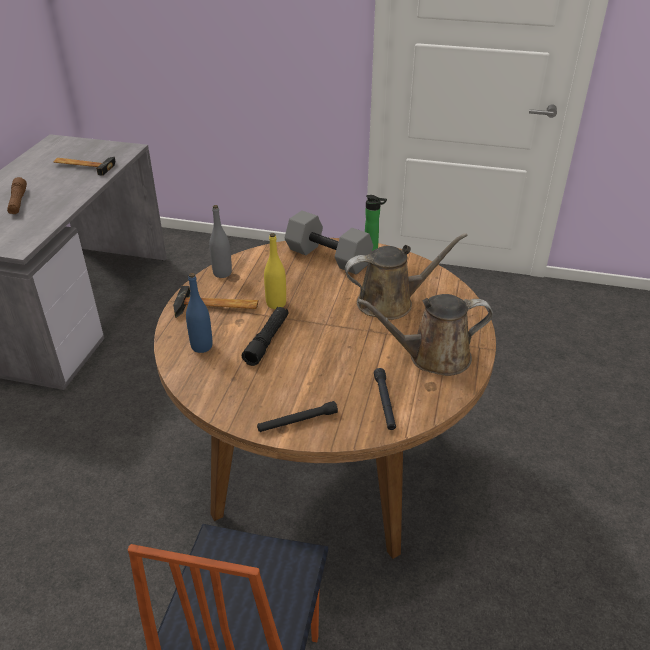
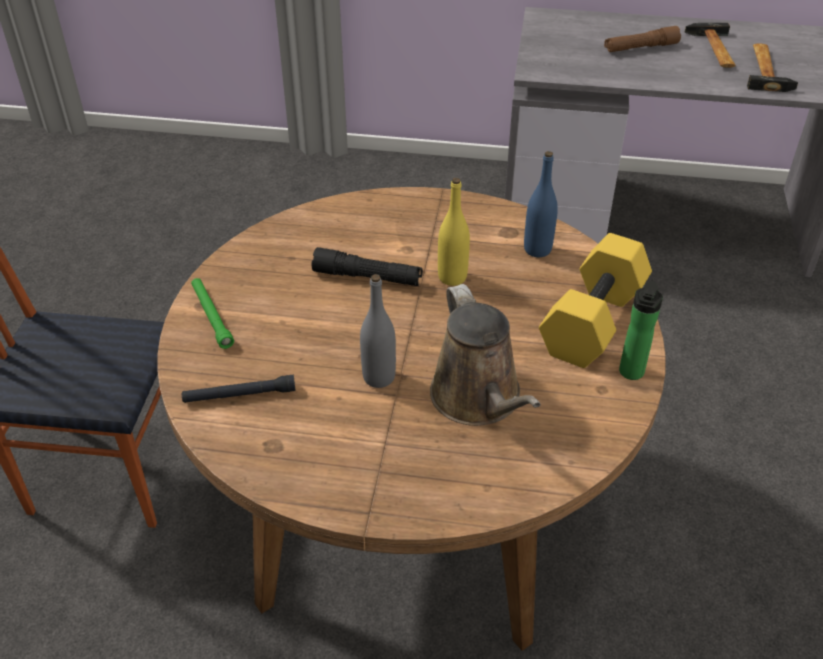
camera: 85 degrees right, 5 degrees up
hammer [173,286,258,318] -> hammer moved to [685,23,736,68]
blue bottle [186,273,213,353] -> blue bottle moved to [524,151,558,257]
grey bottle [209,205,232,278] -> grey bottle moved to [360,274,396,388]
black flashlight [257,401,338,432] -> green flashlight [191,278,234,349]
grey dumbbell [285,210,373,274] -> yellow dumbbell [539,233,652,368]
brown watering can [357,294,493,376] -> none

